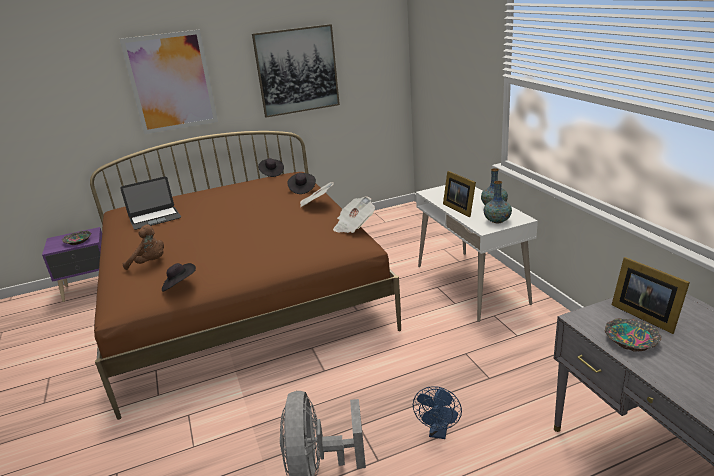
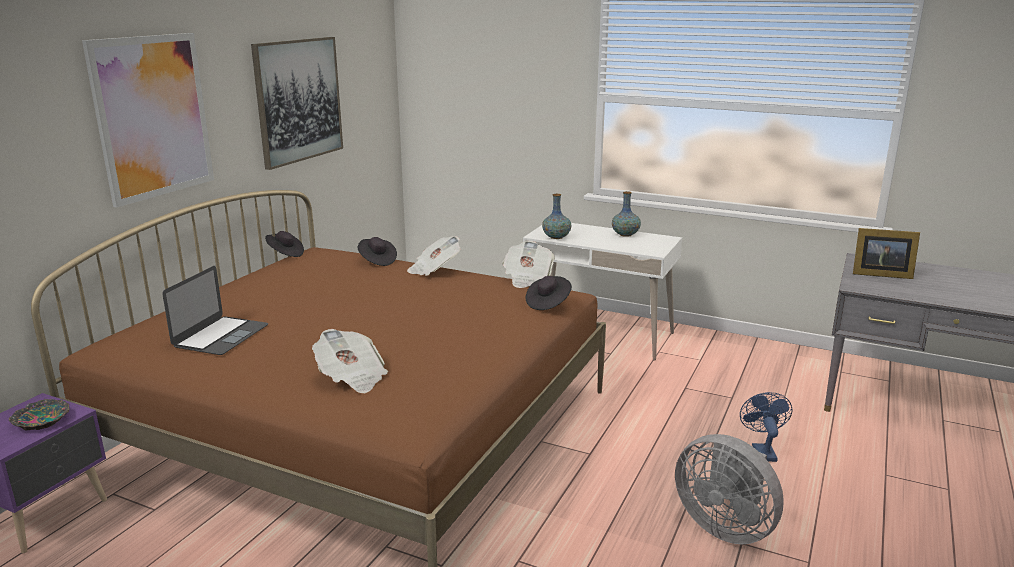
camera: 45 degrees left, 5 degrees down
brown plush toy [123,225,164,270] -> newspaper [312,329,388,393]
black hat [162,263,196,291] -> black hat moved to [526,276,572,310]
blue fan [413,386,462,439] -> blue fan turned 150 degrees counterclockwise [740,392,793,462]
picture frame [443,171,476,217] -> none
vase [483,181,512,223] -> vase moved to [542,194,571,239]
bowl [605,318,662,352] -> none

